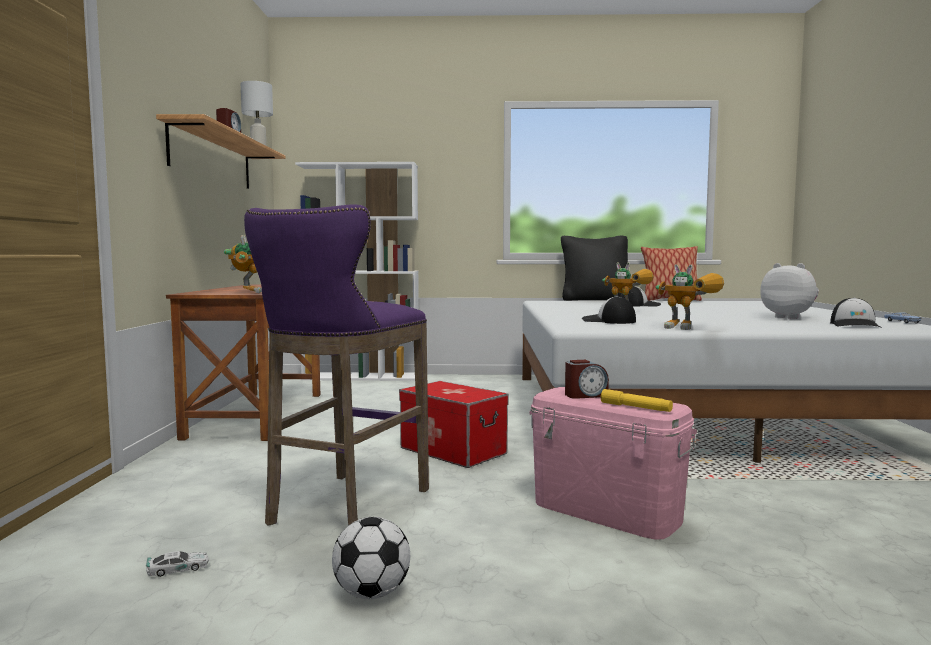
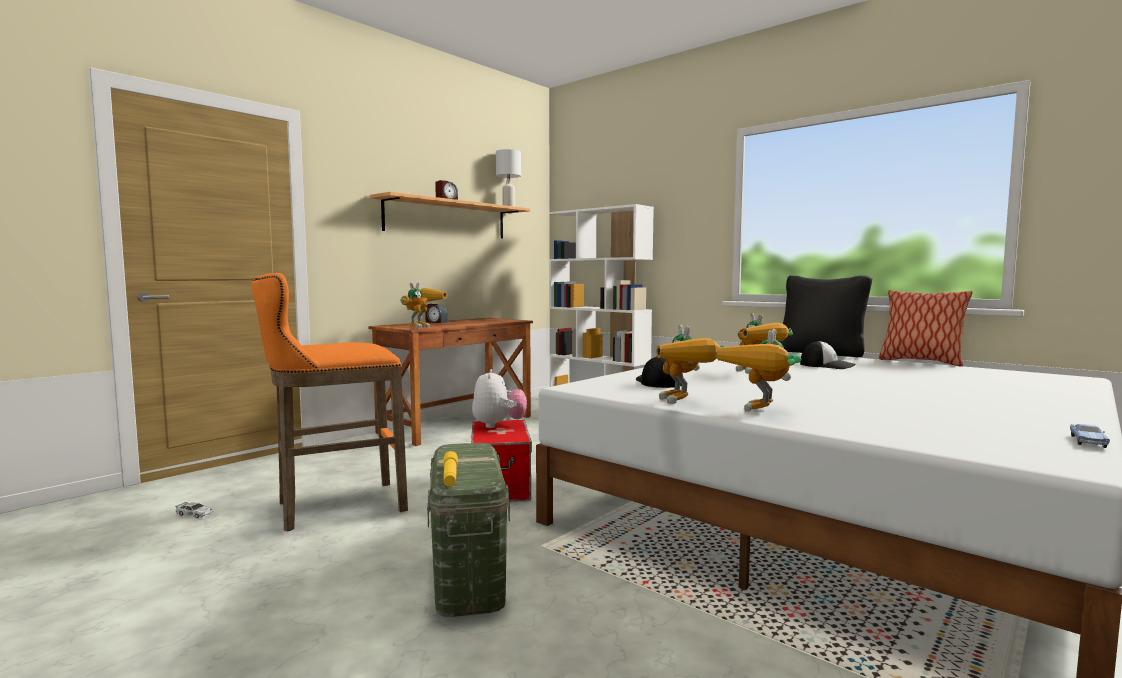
camera: 40 degrees right, 0 degrees up
purple stool [244,204,429,526] -> orange stool [251,273,408,532]
football [332,517,410,599] -> none
pink storage box [529,387,697,540] -> green storage box [427,443,510,617]
alarm clock [565,360,609,399] -> alarm clock moved to [425,304,447,323]
plush toy [760,263,819,319] -> plush toy moved to [472,369,527,428]
cap [830,298,882,328] -> none
none -> toy robot [717,329,801,412]

